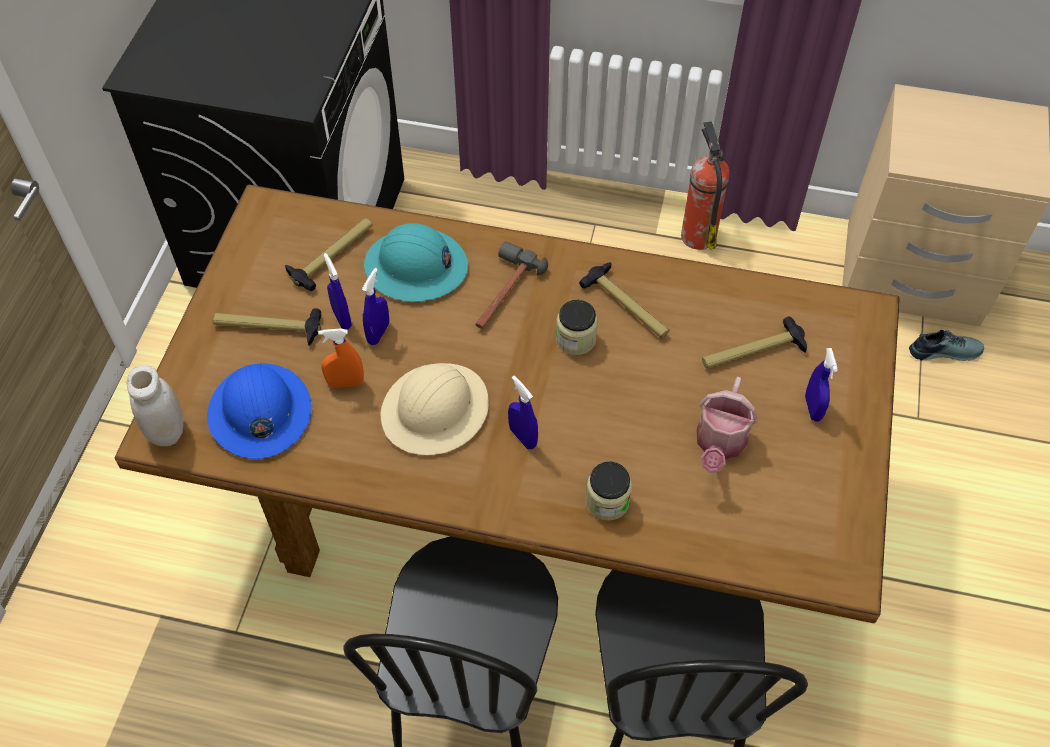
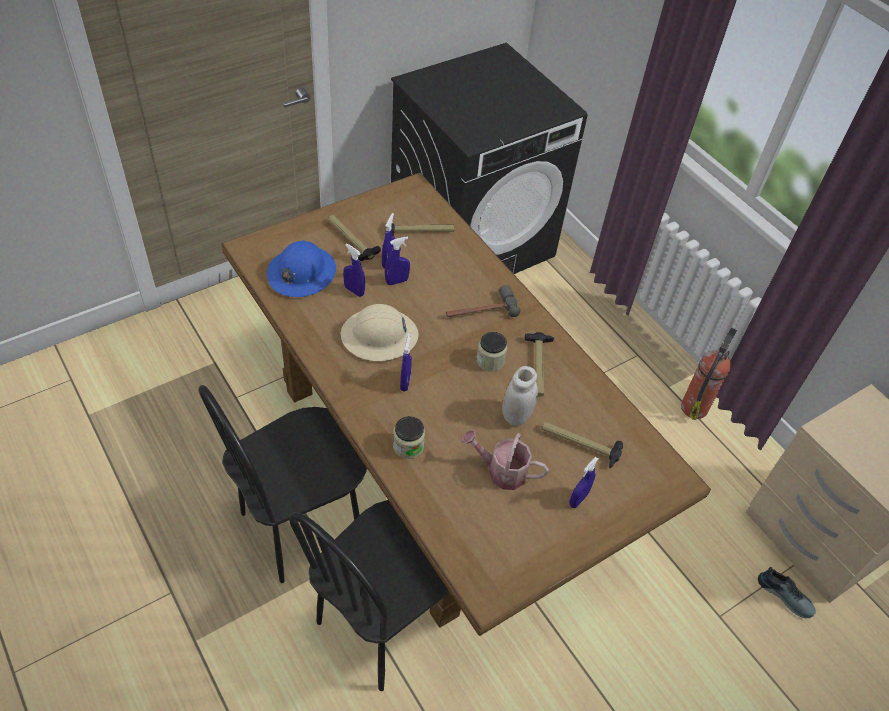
camera: 40 degrees right, 5 degrees down
white jar [127,365,183,446] -> white jar moved to [502,366,538,426]
orange spray bottle [318,329,364,388] -> blue spray bottle [343,243,365,297]
turquoise hard hat [364,223,468,301] -> none
watering can [696,377,758,473] -> watering can turned 45 degrees clockwise [461,430,549,490]

